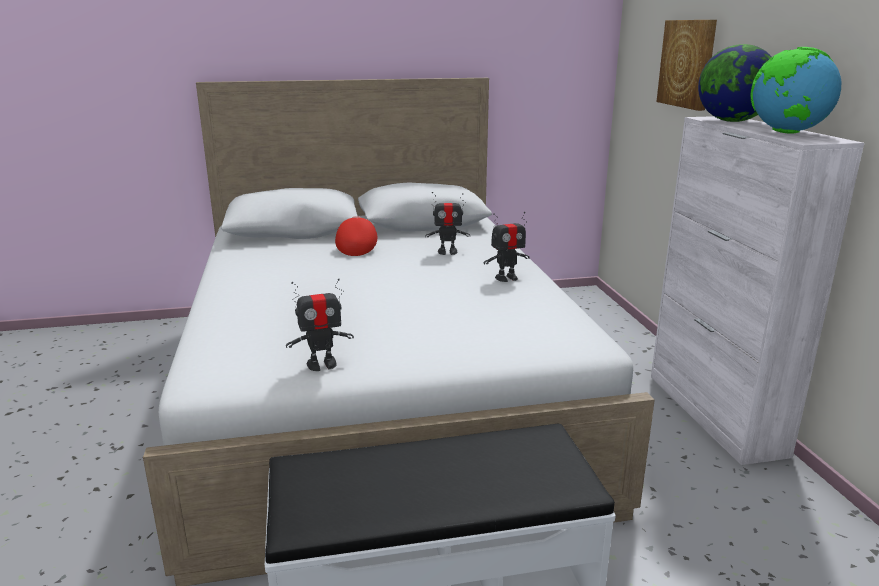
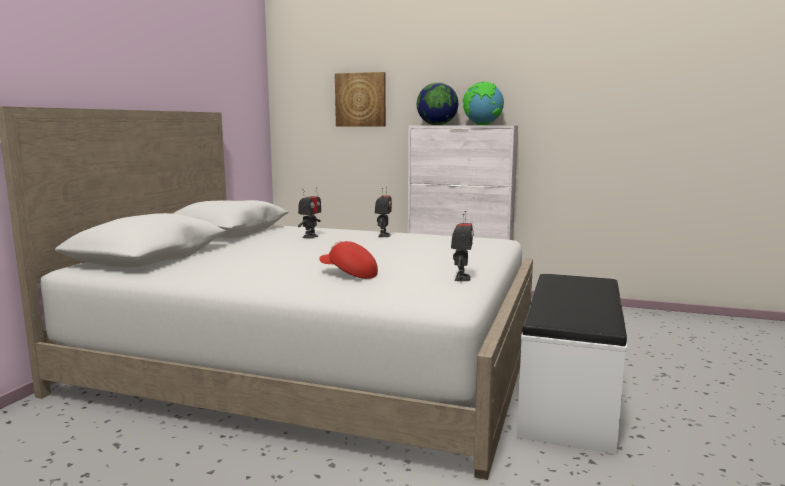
camera: 60 degrees left, 10 degrees down
red cap [335,216,377,256] -> red cap moved to [319,241,378,279]

